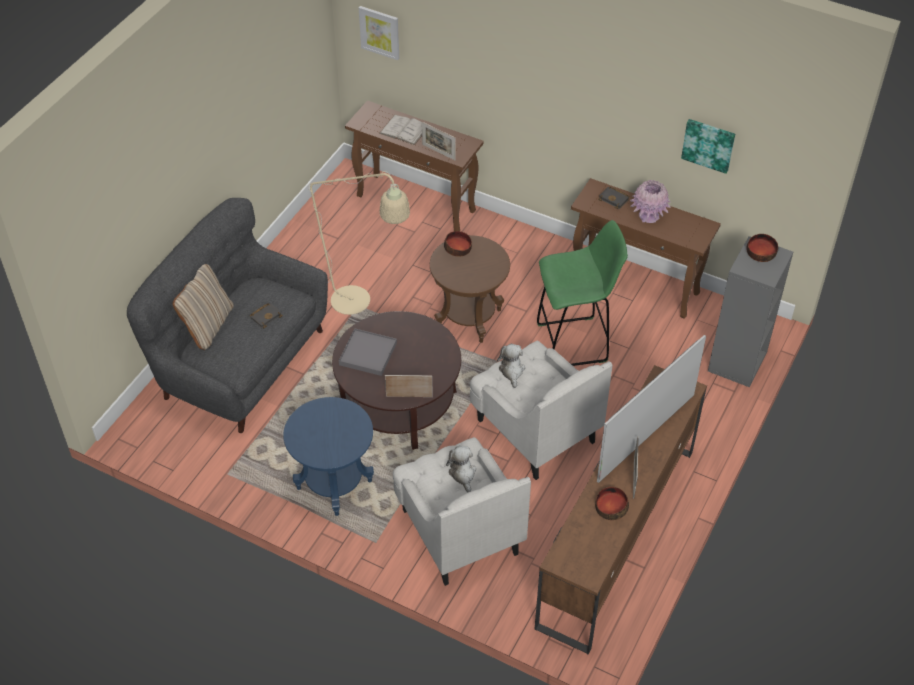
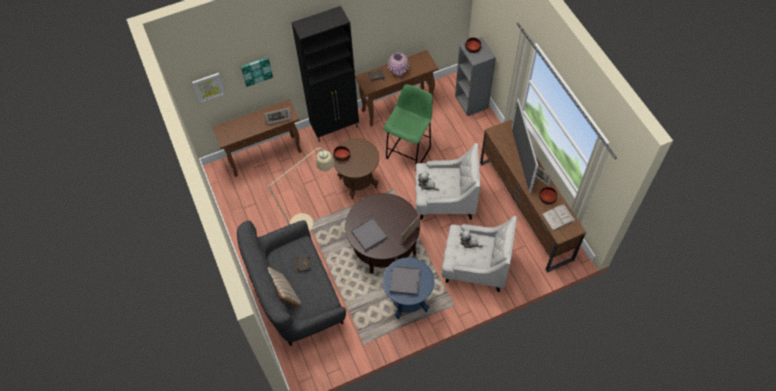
camera: 50 degrees left, 10 degrees up
white book [379,115,422,145] -> white book moved to [541,204,576,231]
picture [681,119,735,174] -> picture moved to [241,57,273,87]
none -> black cabinet [291,6,359,142]
none -> grey tray [390,266,420,295]

